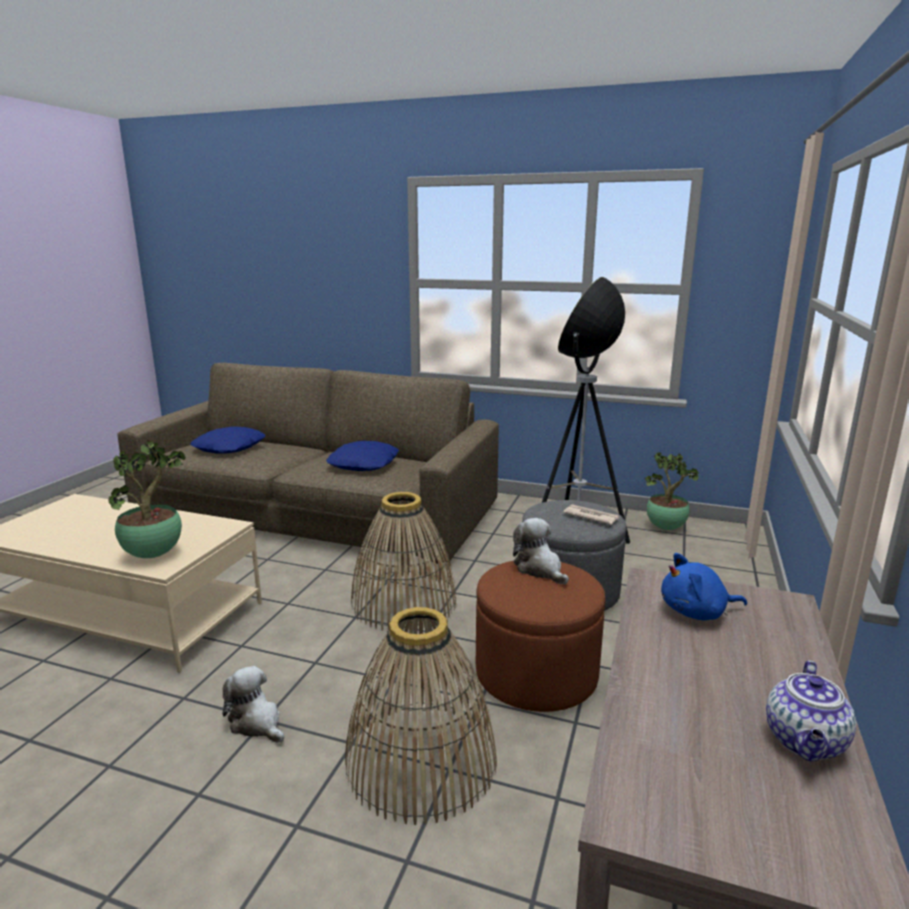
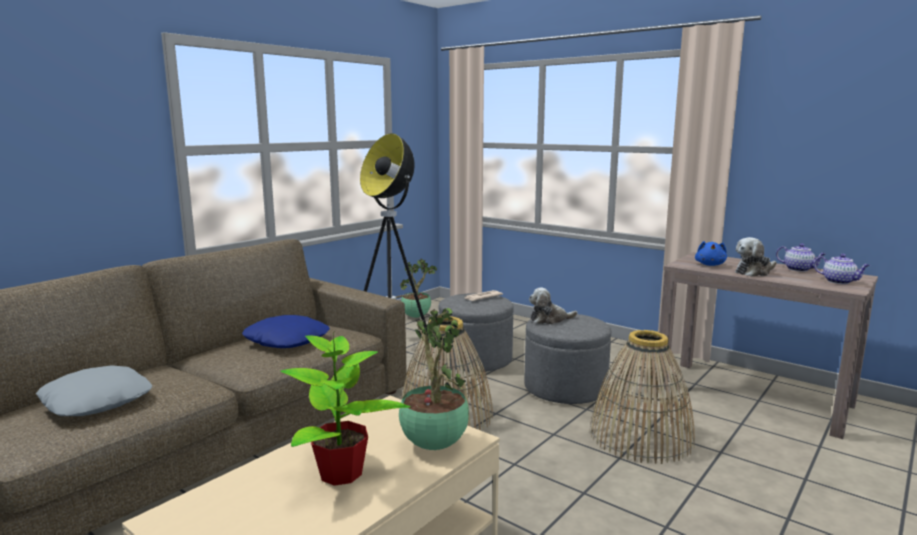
camera: 70 degrees left, 5 degrees down
blue pillow [190,427,265,454] -> grey pillow [36,365,152,416]
plush toy [223,666,284,743] -> plush toy moved to [735,237,777,277]
brown ottoman [476,561,606,712] -> grey ottoman [524,314,611,404]
none -> potted plant [281,333,410,486]
none -> teapot [814,254,870,284]

